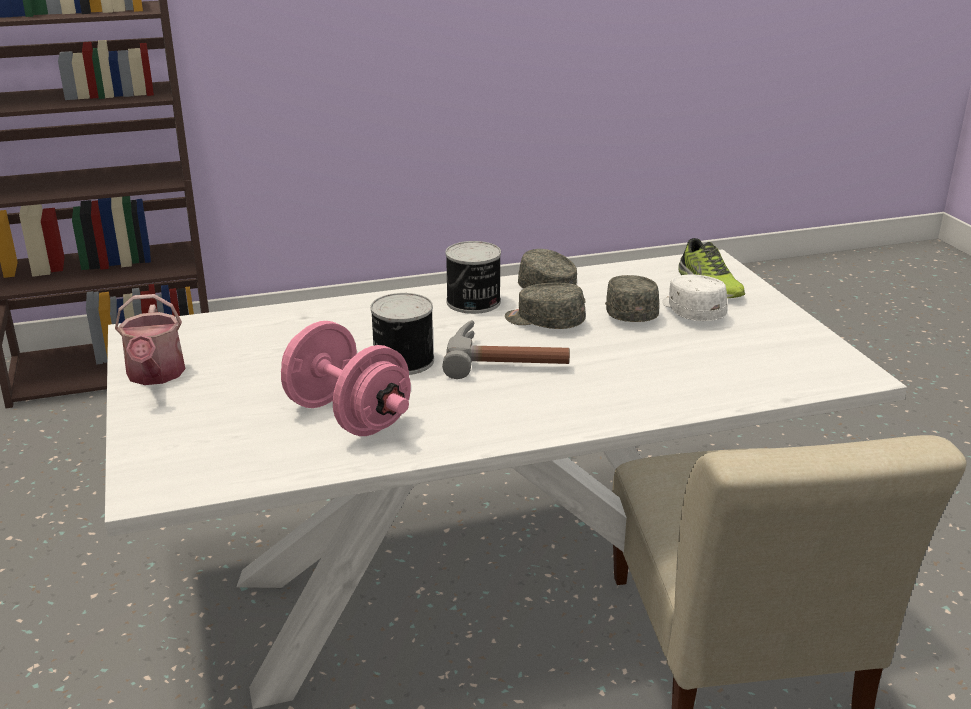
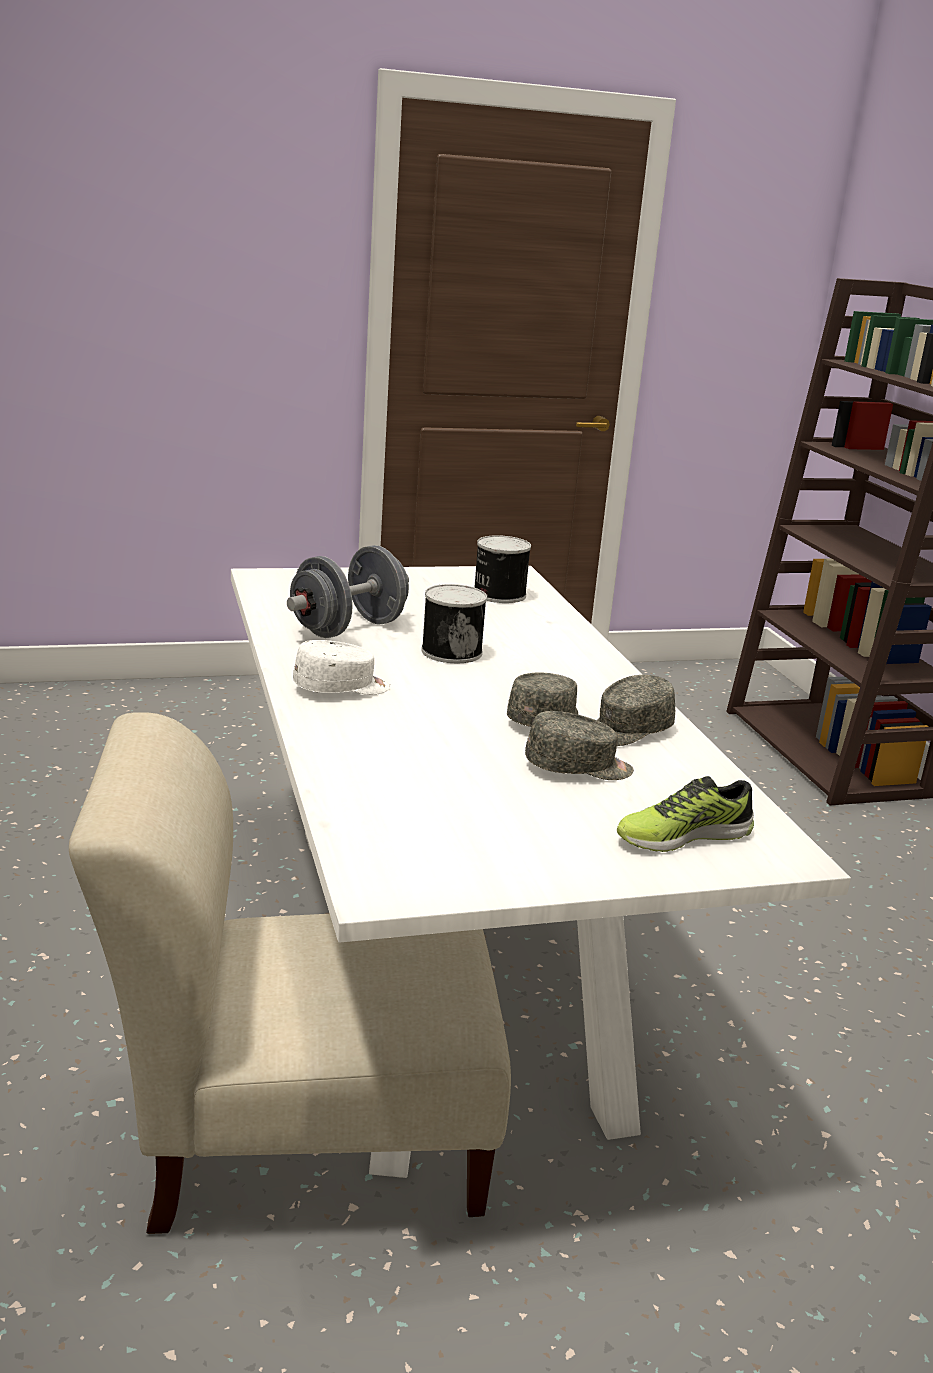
camera: 90 degrees right, 5 degrees down
watering can [115,294,185,385] -> none
pink dumbbell [281,321,411,436] -> grey dumbbell [287,545,409,638]
hammer [442,320,570,379] -> none
can [446,241,501,314] -> can moved to [474,535,531,603]
white cap [662,274,728,321] -> white cap moved to [293,640,390,695]

